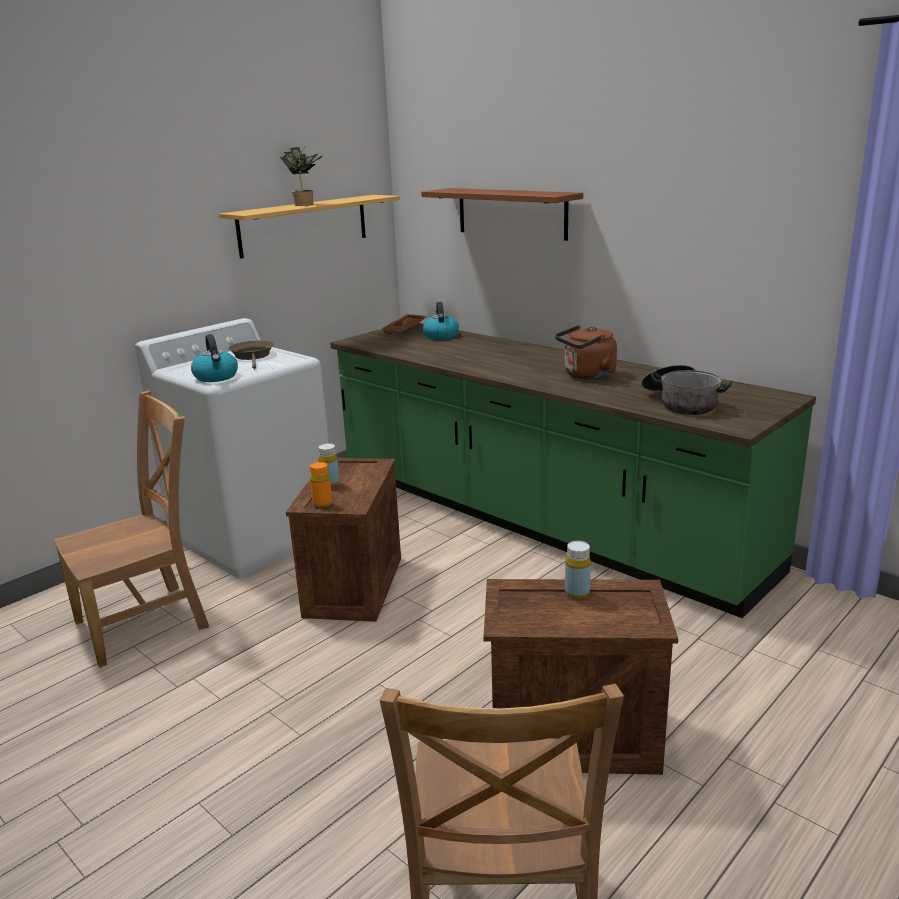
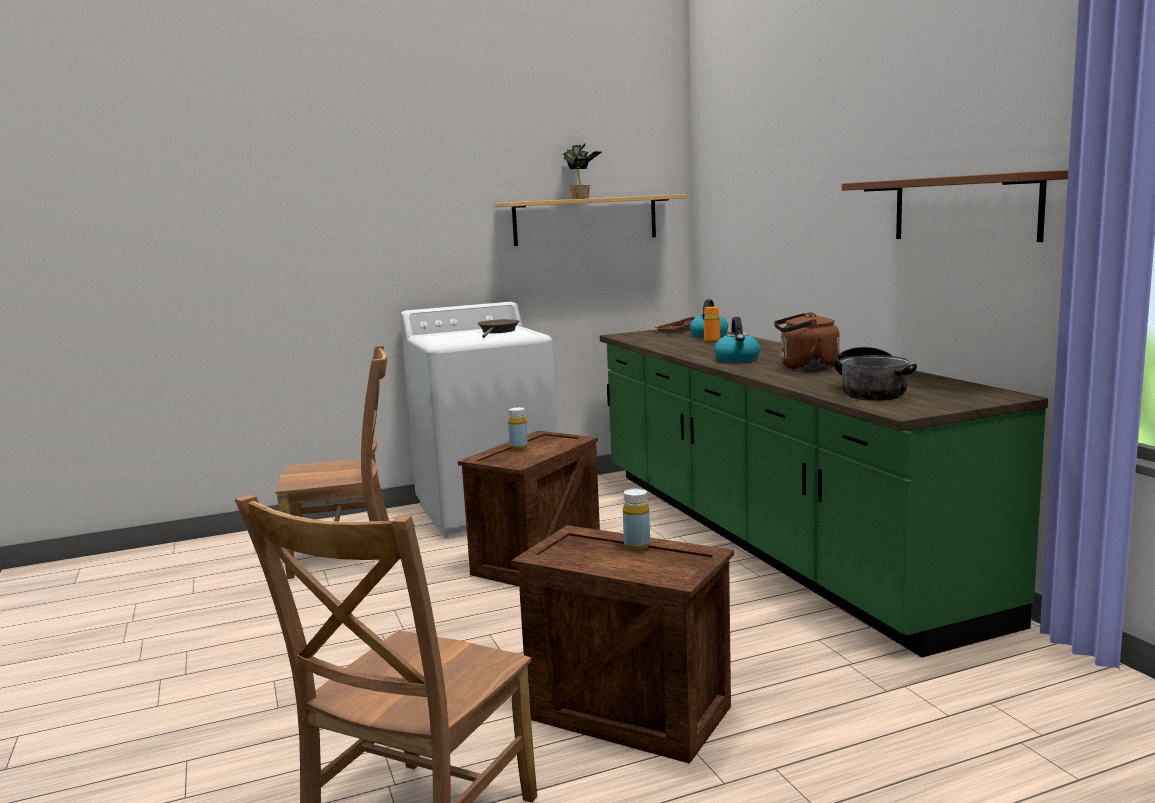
camera: 25 degrees right, 10 degrees down
kettle [191,334,238,382] -> kettle moved to [714,317,760,363]
orange bottle [310,462,332,507] -> orange bottle moved to [704,307,720,342]
brown shelf [421,188,583,241] -> brown shelf moved to [842,170,1068,242]

